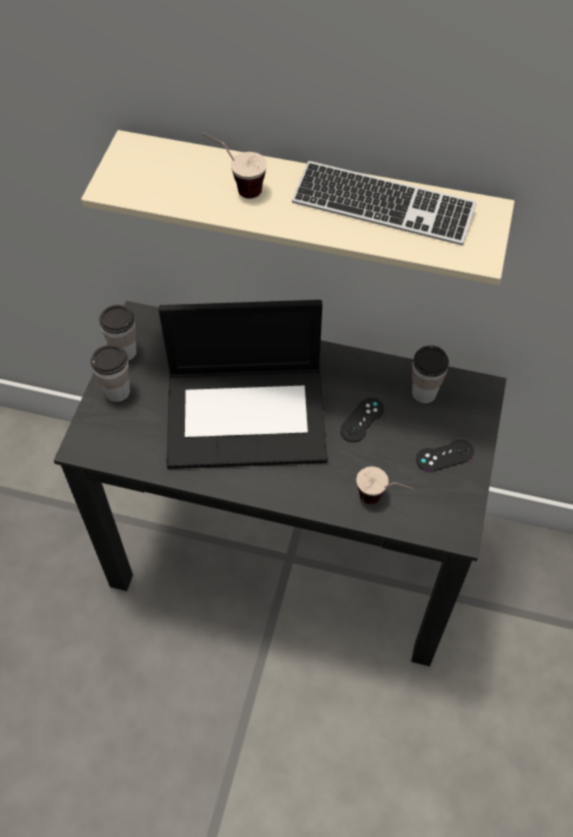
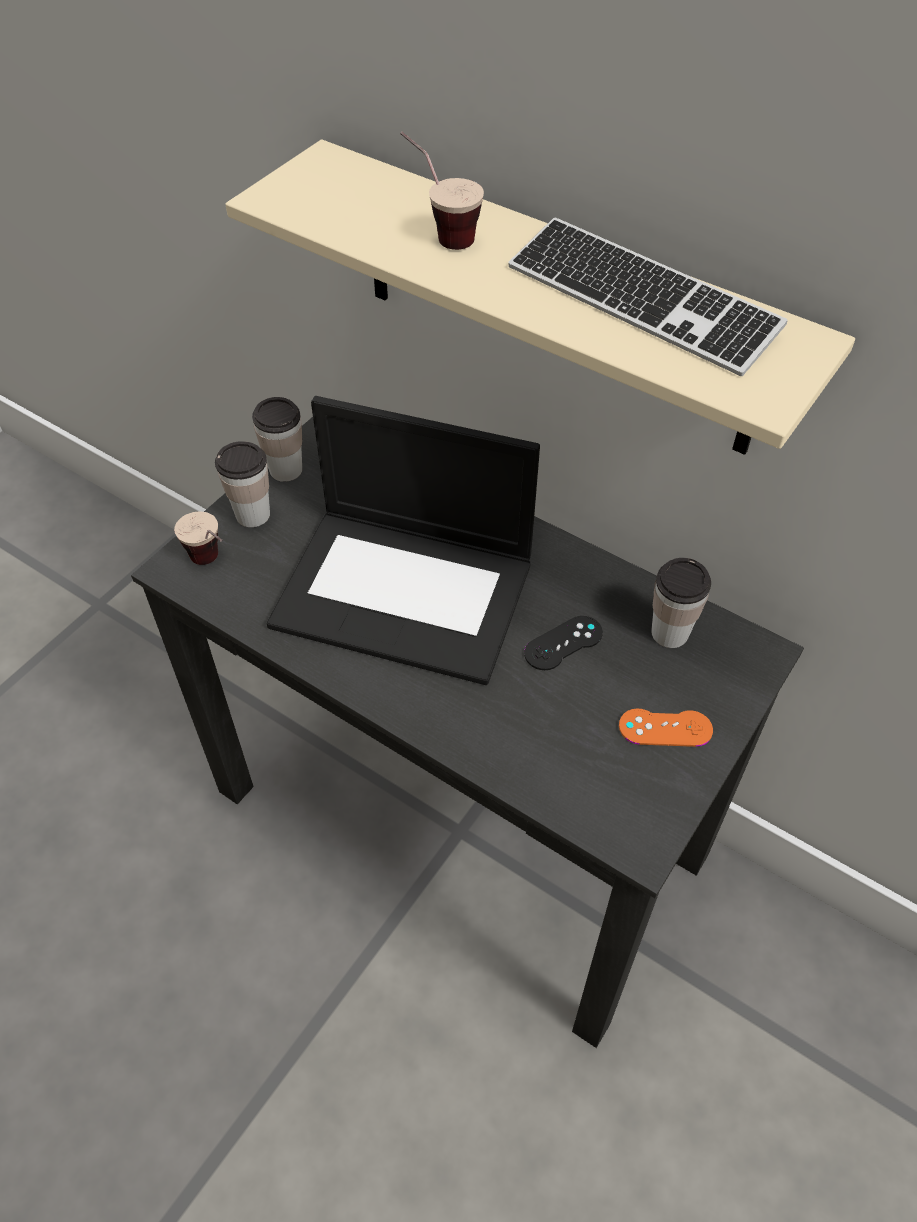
camera: 20 degrees right, 5 degrees down
cup [356,466,414,504] -> cup moved to [174,511,222,565]
black game controller [416,439,474,472] -> orange game controller [619,708,713,747]

